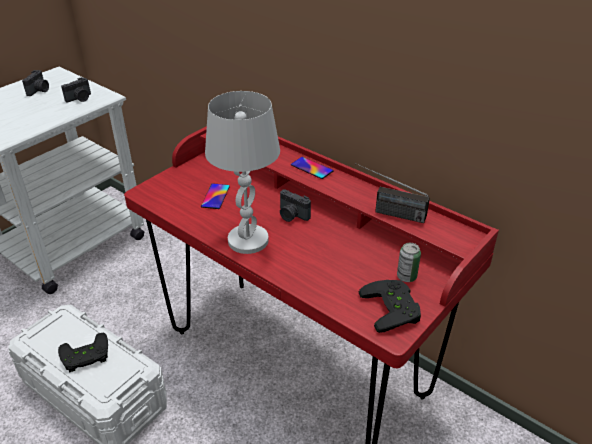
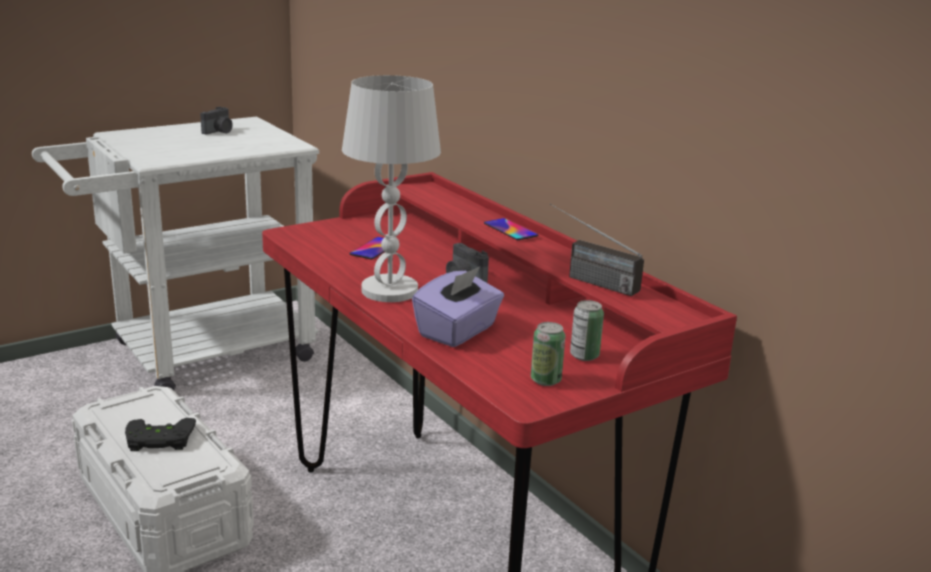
camera: 15 degrees right, 15 degrees down
camera [61,77,91,102] -> none
black game controller [359,280,421,333] -> can [531,322,565,386]
none -> purple tissue box [412,267,504,347]

